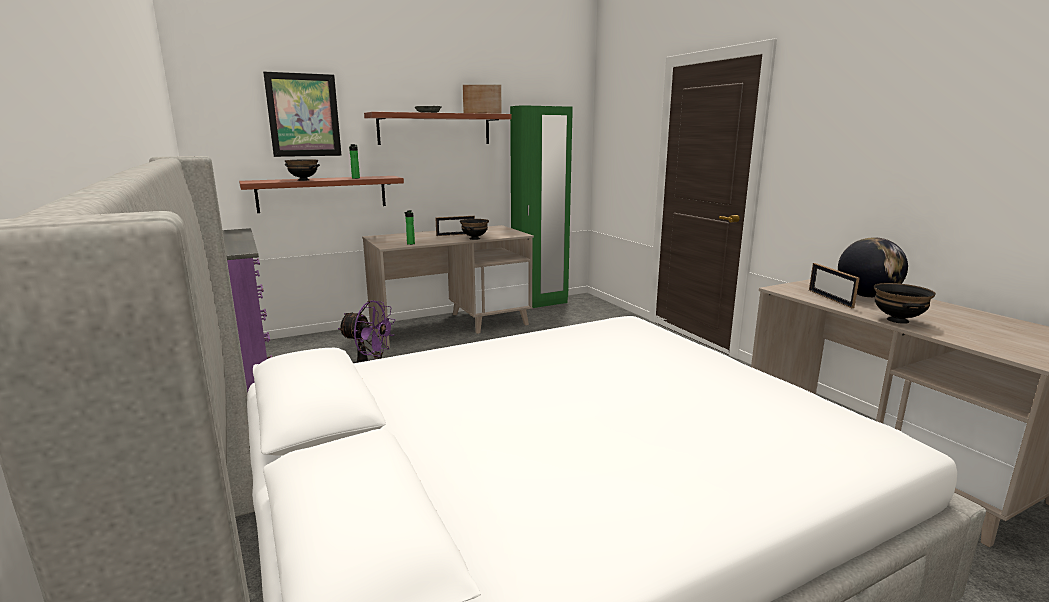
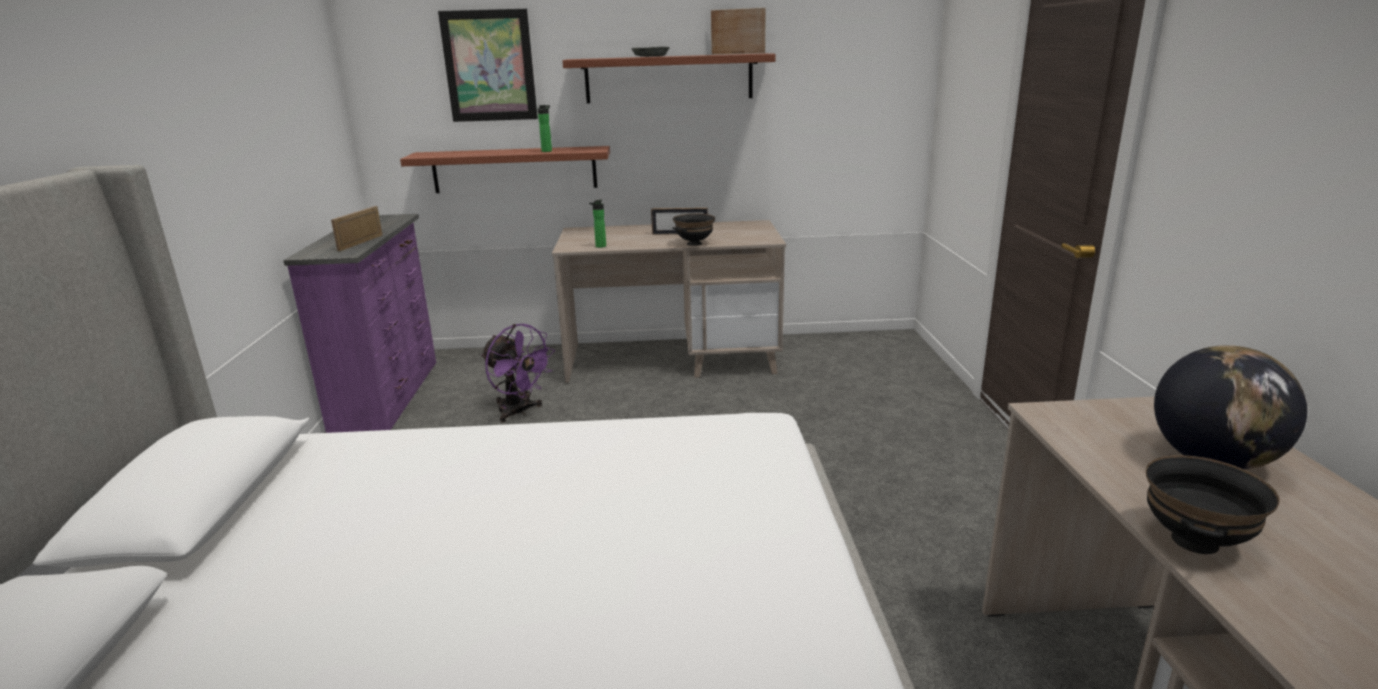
camera: 25 degrees right, 5 degrees up
black bowl [285,159,320,181] -> none
green wardrobe [510,105,573,308] -> none
picture frame [809,263,860,308] -> picture frame moved to [331,206,382,251]

